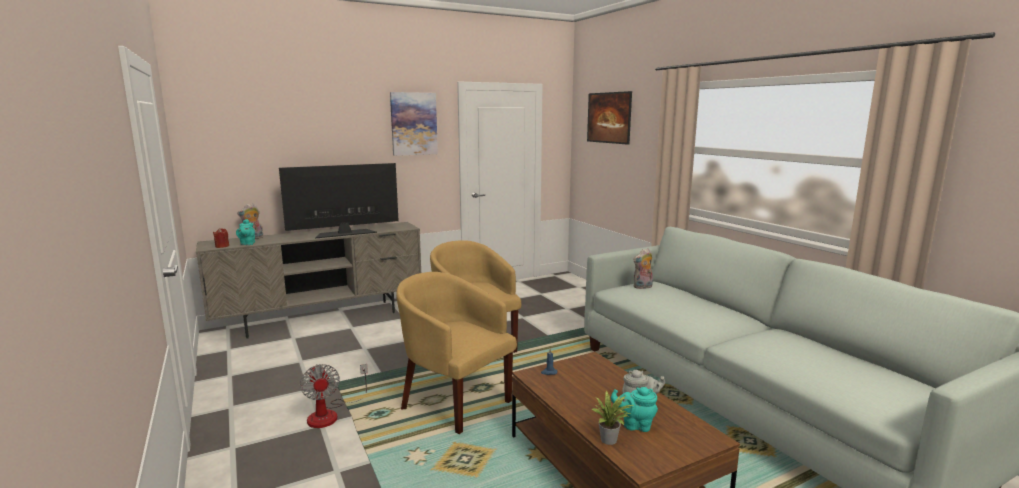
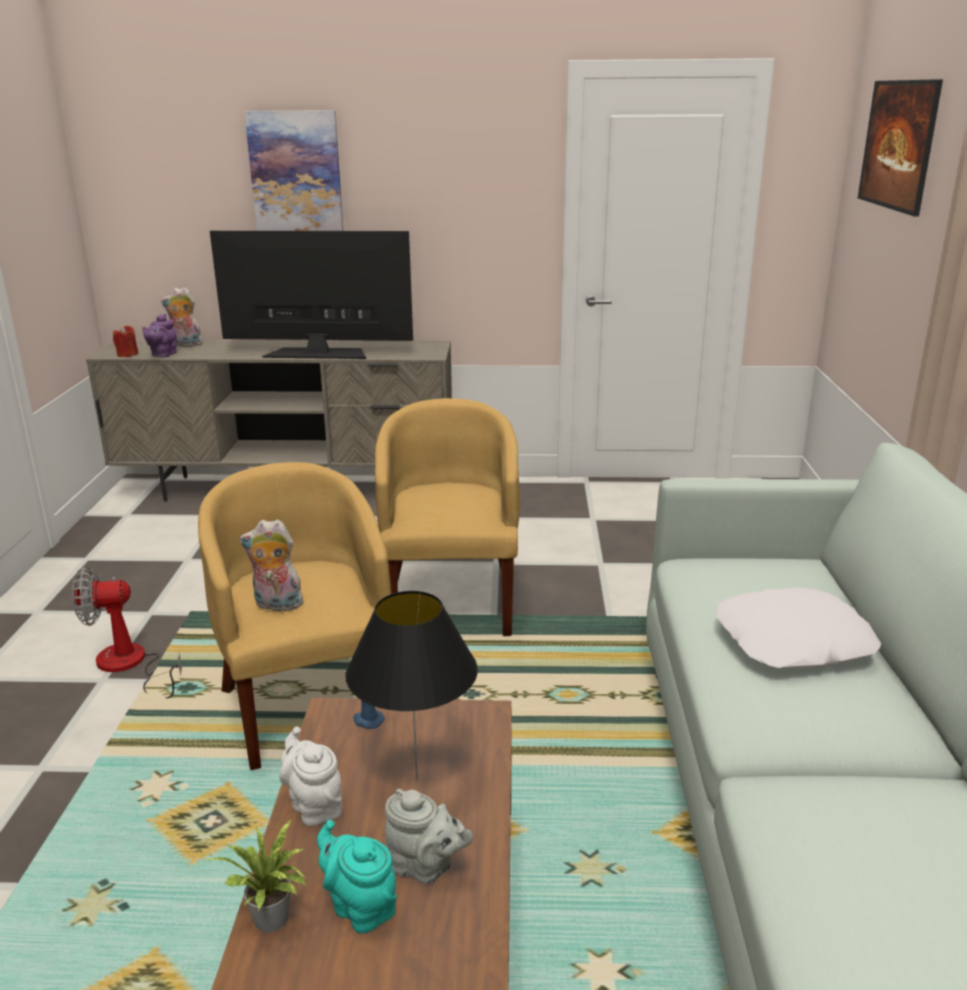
camera: 30 degrees right, 10 degrees up
turquoise teapot [236,219,255,245] -> purple teapot [142,314,177,358]
fan [300,364,368,428] -> fan turned 75 degrees clockwise [72,567,182,698]
picture [390,92,438,156] -> picture moved to [244,110,343,231]
plush toy [633,248,653,289] -> plush toy moved to [239,519,306,611]
none -> white teapot [279,726,343,826]
none -> black table lamp [345,591,478,780]
none -> white pillow [716,587,881,669]

